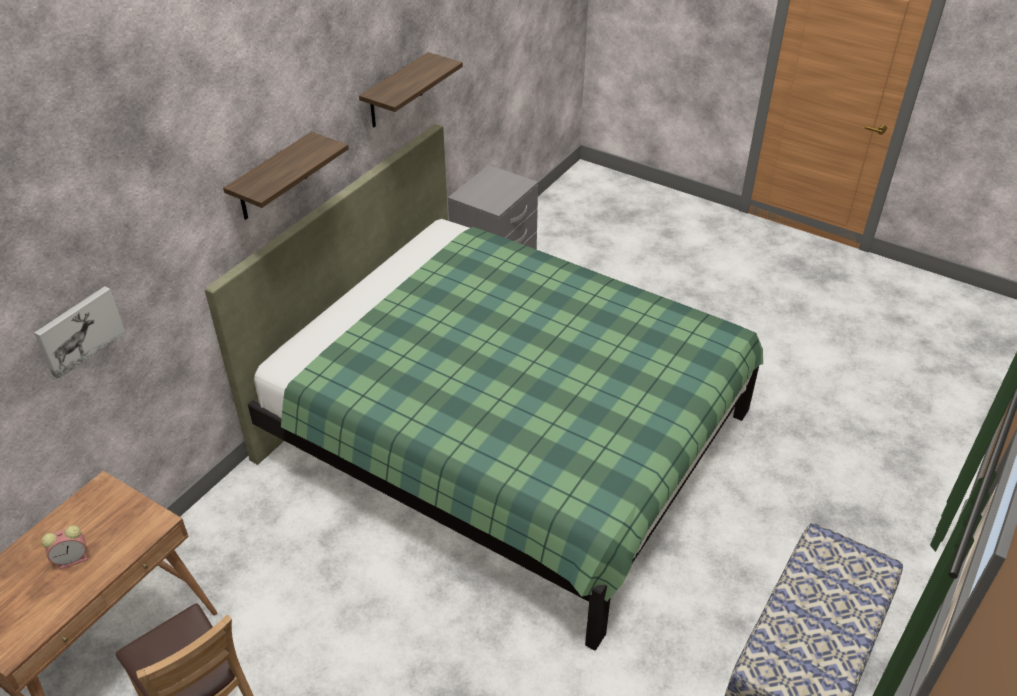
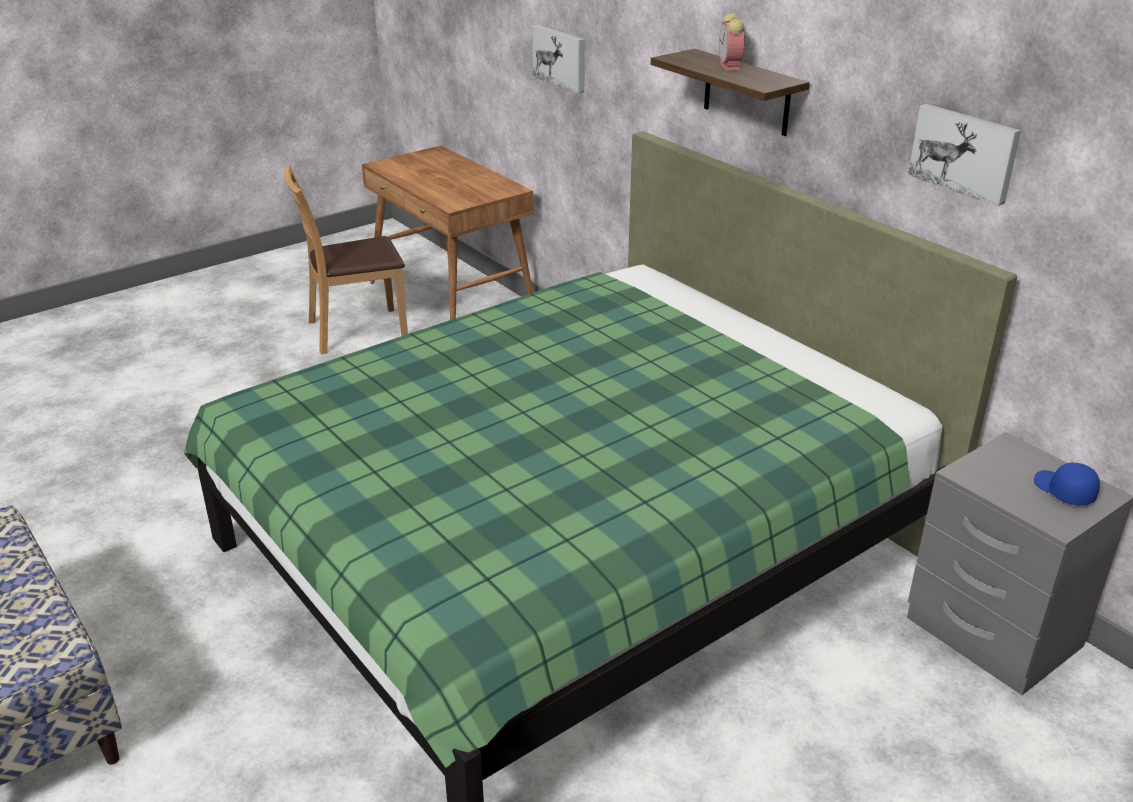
camera: 110 degrees right, 10 degrees down
alarm clock [41,525,88,570] -> alarm clock moved to [719,14,746,71]
shelf [359,52,463,127] -> picture [908,104,1021,206]
none -> blue cap [1034,463,1100,506]

